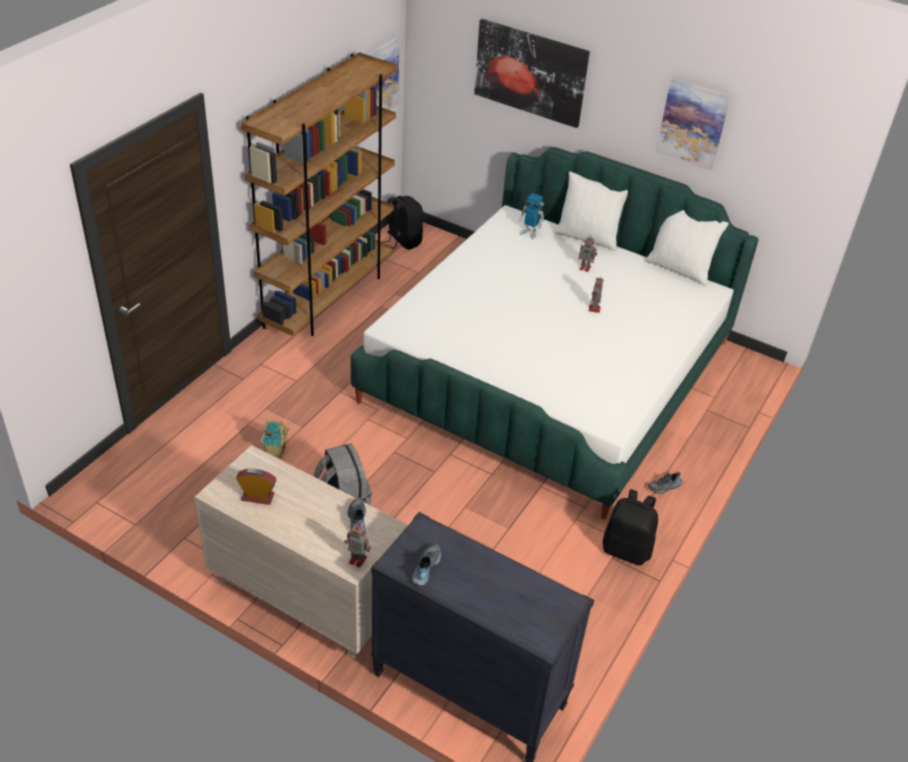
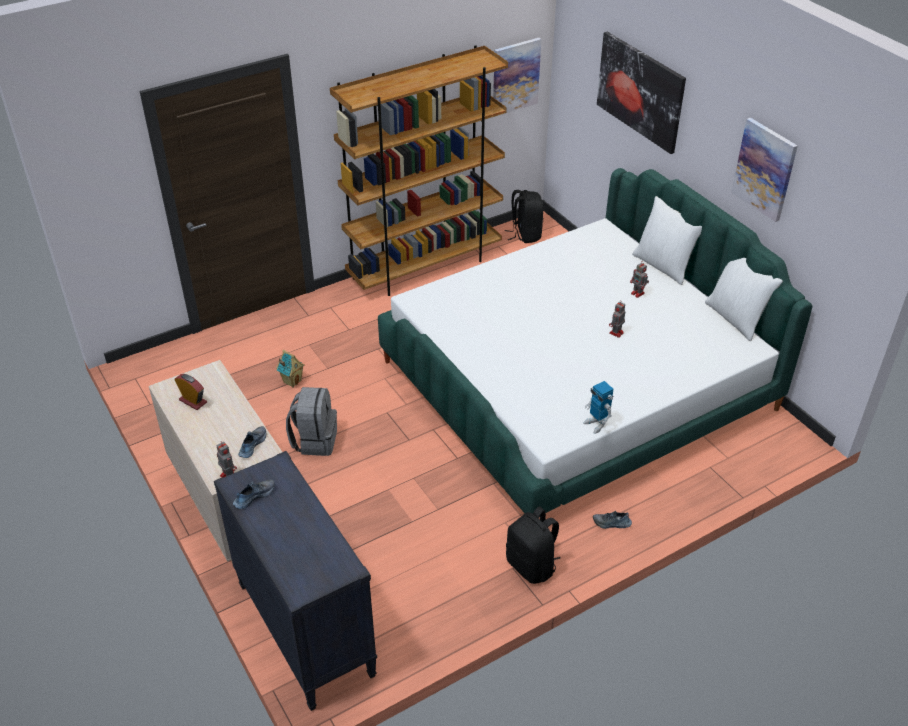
camera: 30 degrees right, 0 degrees up
toy robot [519,193,545,239] -> toy robot moved to [583,381,614,434]

